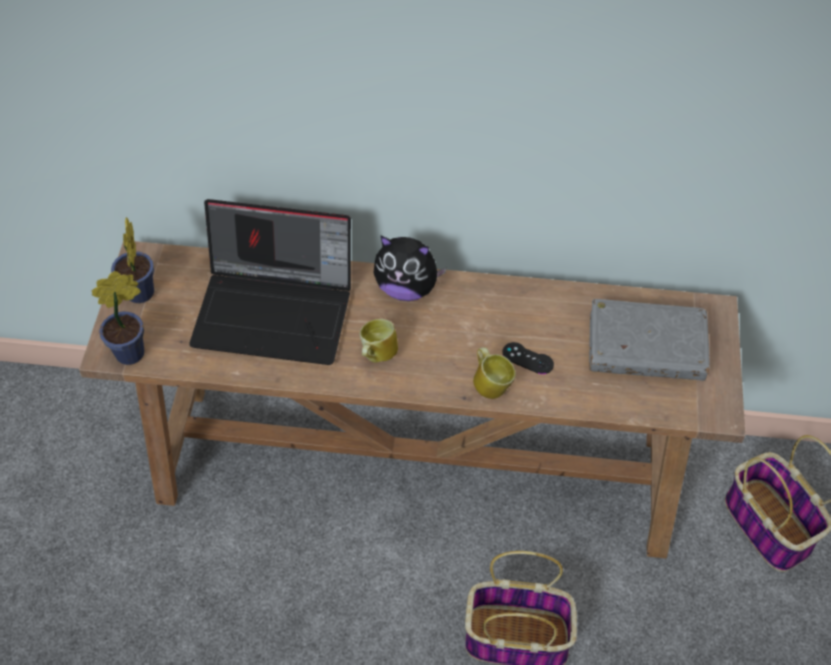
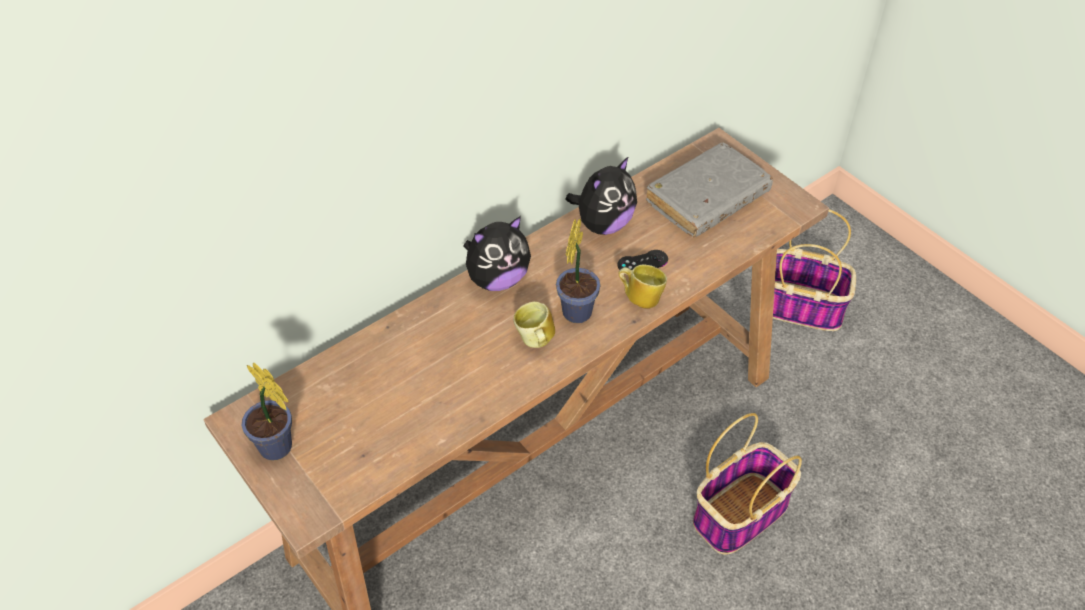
camera: 45 degrees left, 5 degrees down
potted plant [92,271,145,365] -> potted plant moved to [556,219,601,323]
laptop [189,199,351,365] -> none
none -> plush toy [565,156,637,235]

